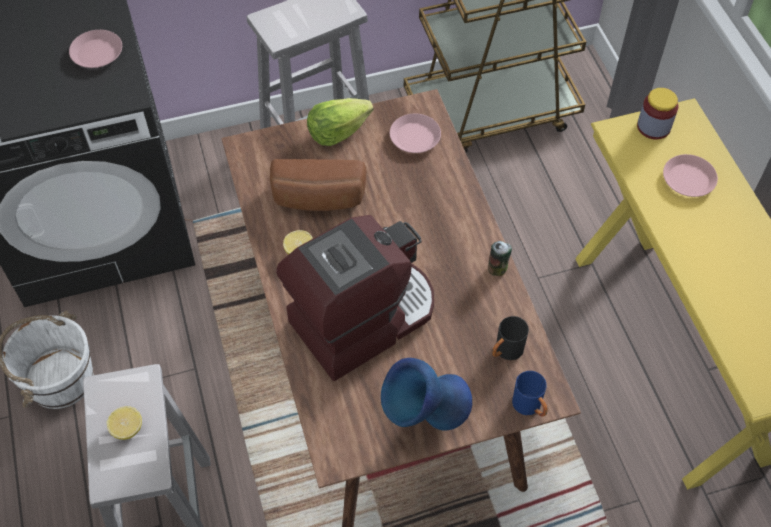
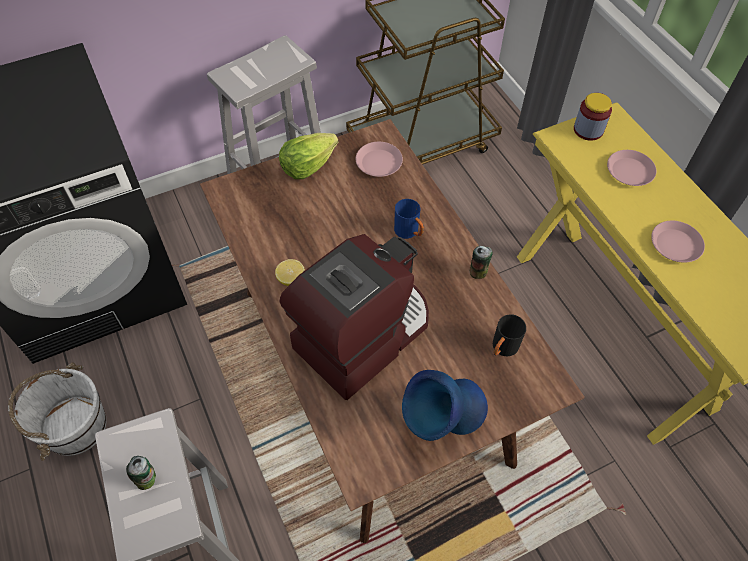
camera: 10 degrees left, 0 degrees up
pink plate [69,30,122,68] -> pink plate moved to [651,221,705,263]
lemon [107,406,142,440] -> can [126,456,156,490]
bread [270,159,366,211] -> none
blue mug [512,371,548,417] -> blue mug moved to [394,199,424,239]

